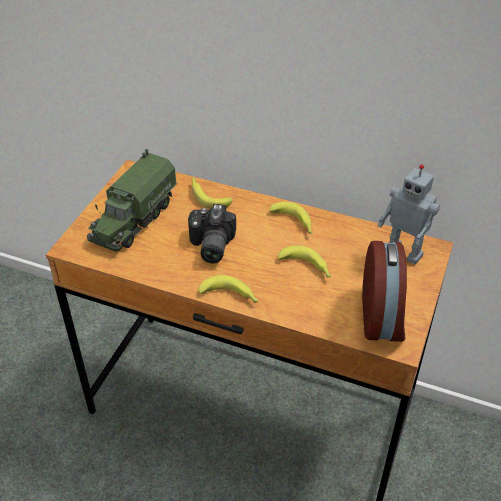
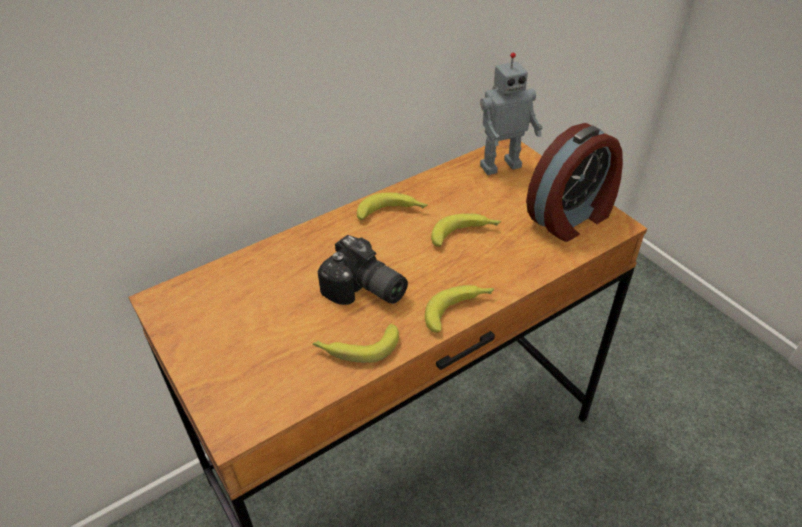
camera: 55 degrees left, 0 degrees up
toy truck [87,149,177,252] -> none
banana [192,177,232,209] -> banana moved to [312,324,399,363]
alarm clock [362,241,407,342] -> alarm clock turned 105 degrees clockwise [526,123,623,242]

